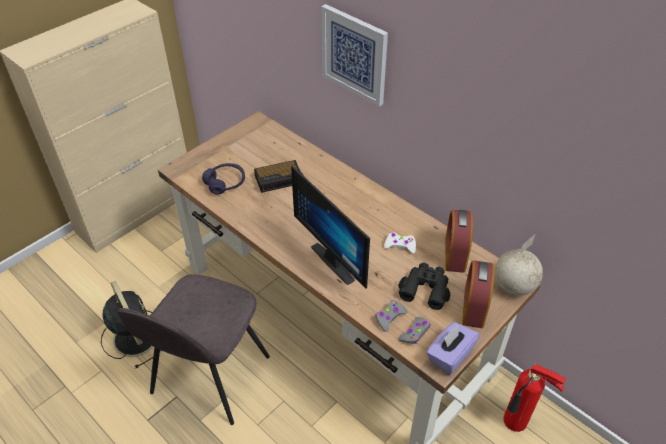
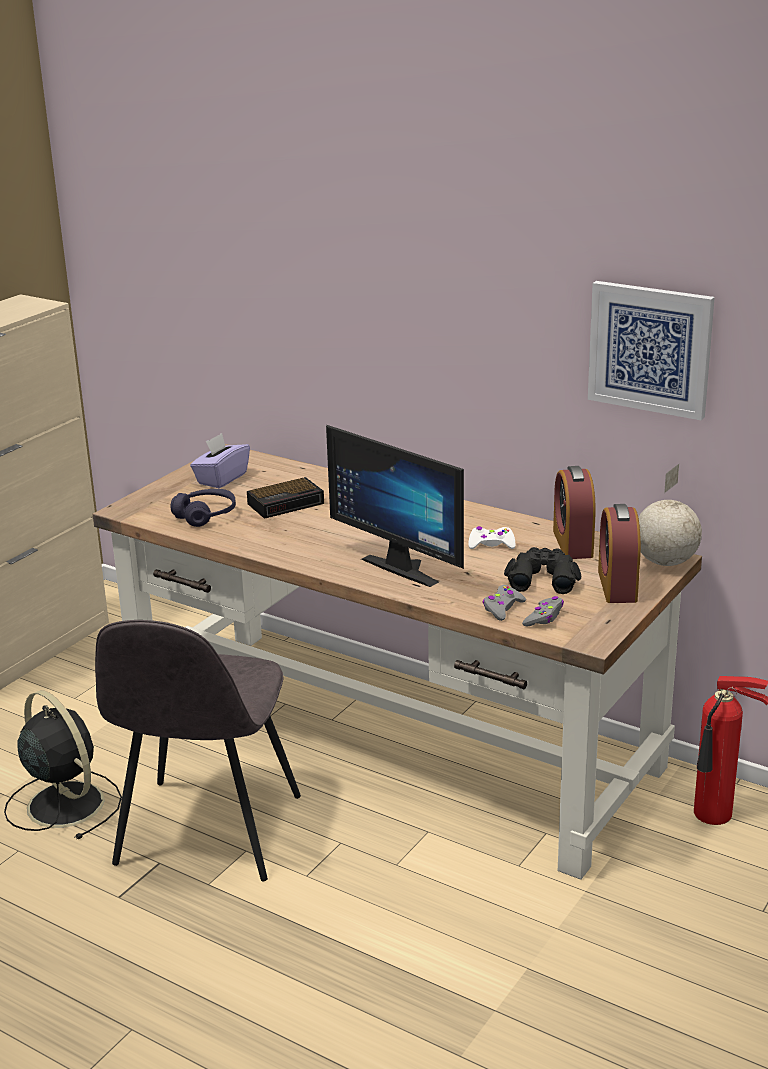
camera: 10 degrees left, 20 degrees down
picture [322,4,388,106] -> picture moved to [588,281,715,420]
purple tissue box [426,322,480,375] -> purple tissue box moved to [190,433,250,488]

